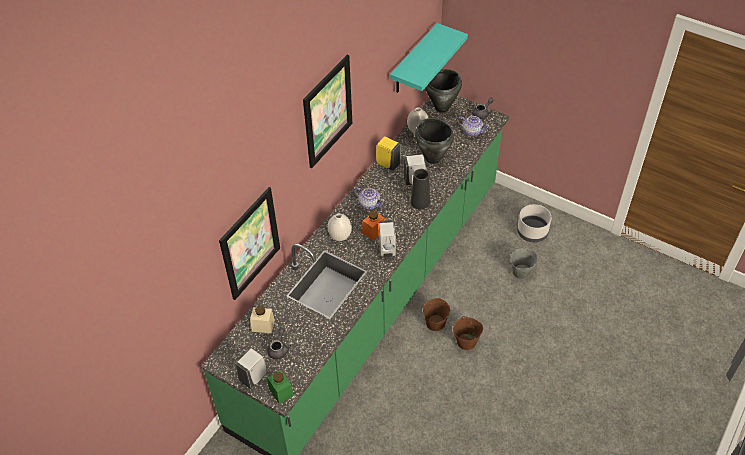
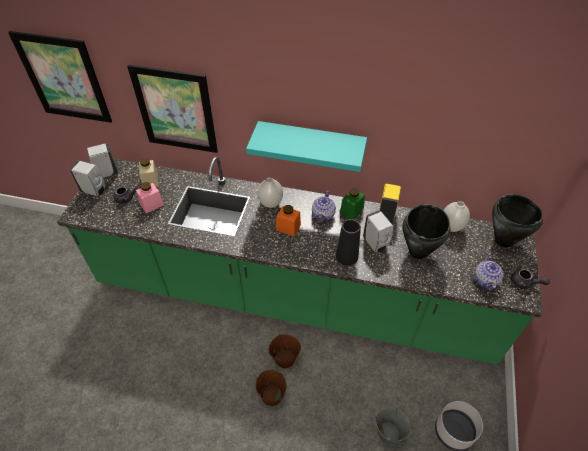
camera: 70 degrees right, 0 degrees up
green jar [267,370,294,404] -> green jar moved to [340,188,365,219]
picture [303,54,352,168] -> picture moved to [8,31,112,123]
white soap dispenser [379,221,396,258] -> white soap dispenser moved to [87,143,118,178]
turquoise shelf [390,23,468,93] -> turquoise shelf moved to [246,121,367,172]
none -> pink jar [136,182,164,213]

